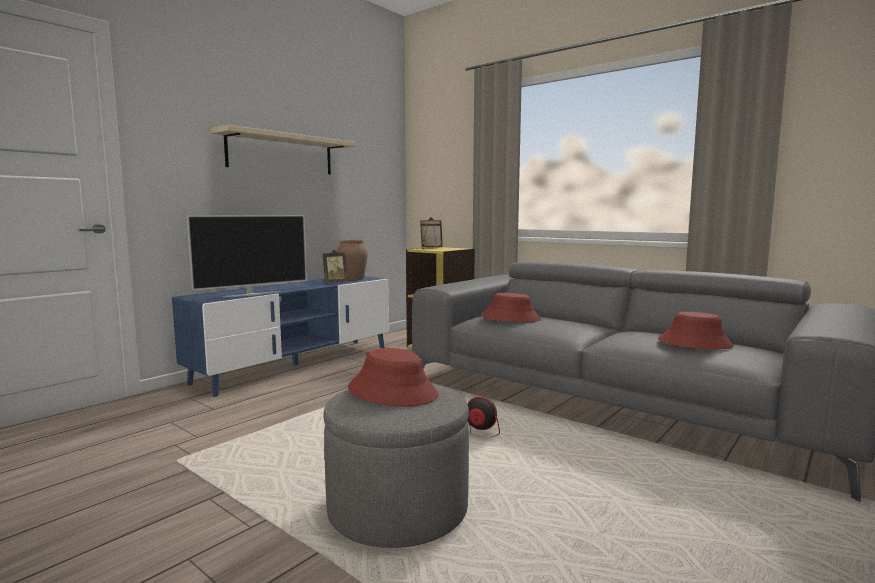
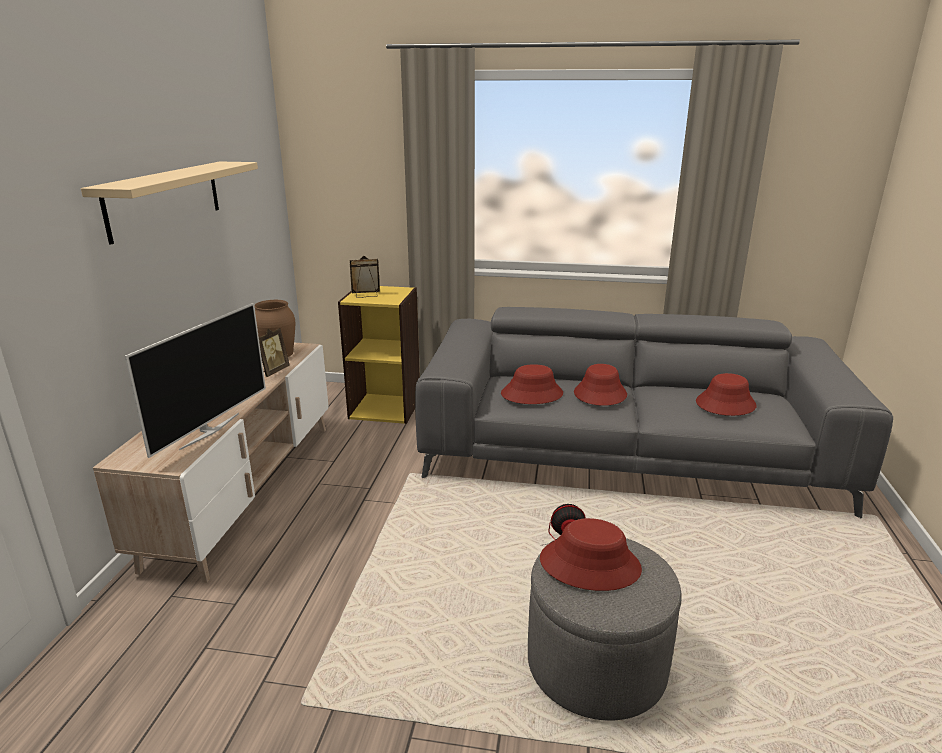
camera: 30 degrees left, 15 degrees up
blue tv stand [172,276,389,397] -> beige tv stand [93,343,328,583]
none -> red hat [574,364,627,406]

